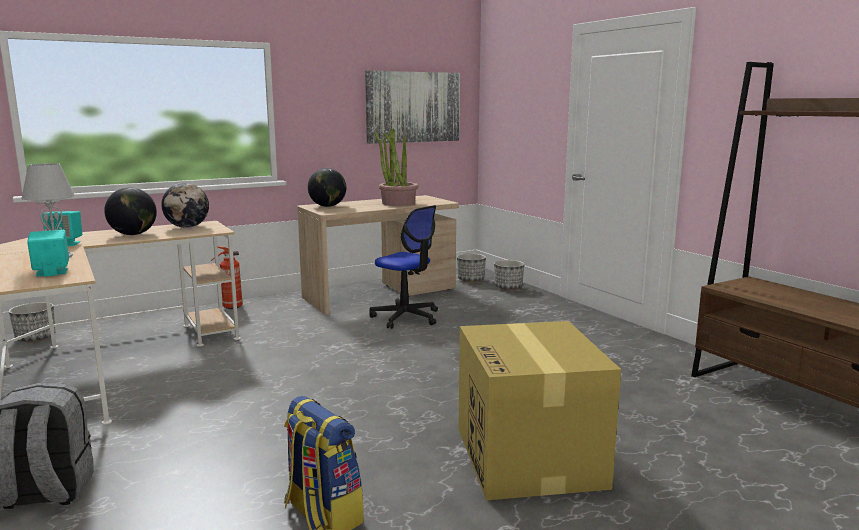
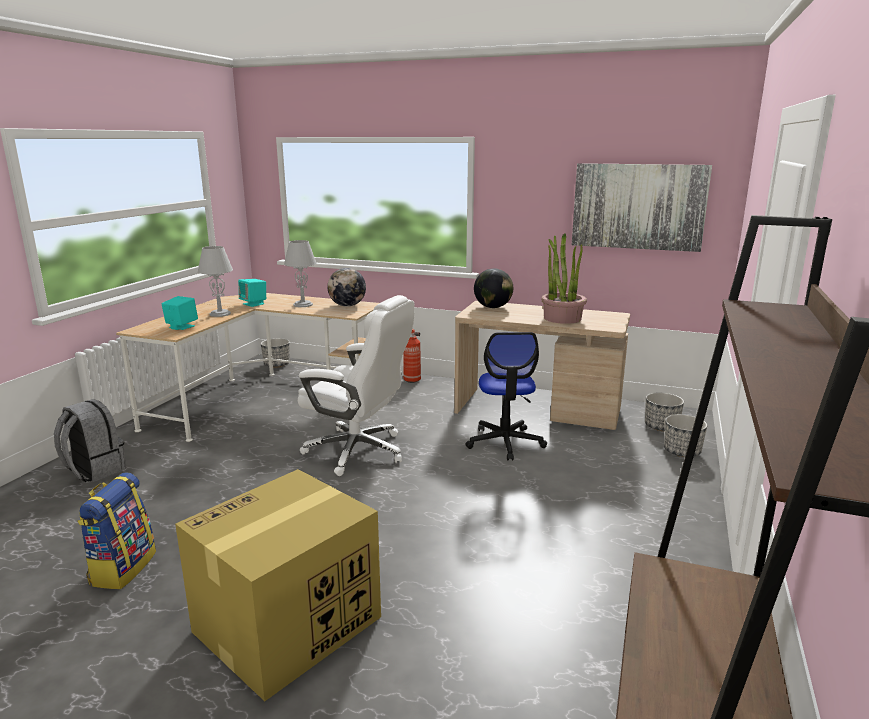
camera: 50 degrees right, 5 degrees up
globe [104,187,157,235] -> grey table lamp [284,240,316,307]
none -> white office chair [298,295,415,476]

